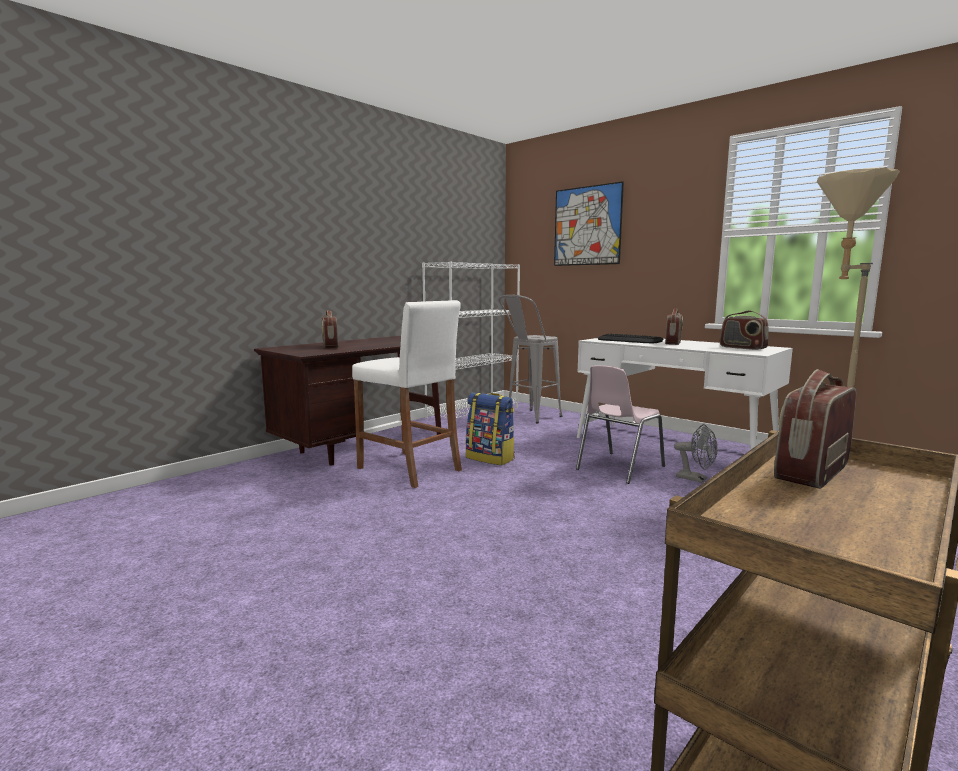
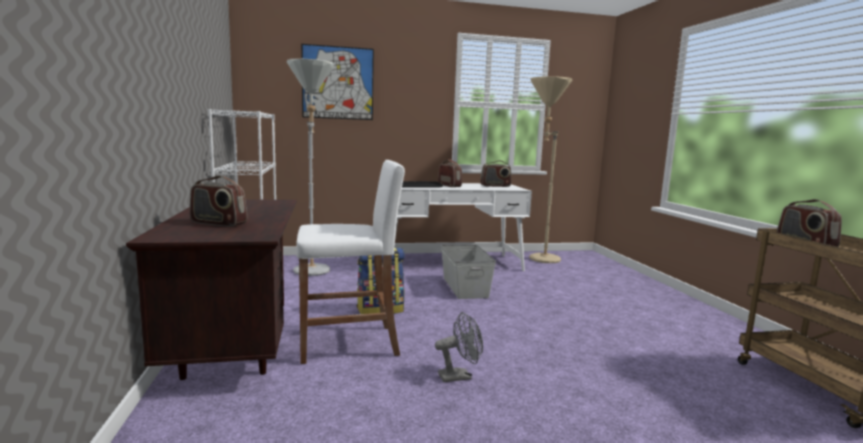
camera: 55 degrees left, 0 degrees up
grey stool [499,295,563,424] -> grey floor lamp [287,59,334,276]
pink chair [576,365,665,484] -> grey storage box [441,245,496,299]
grey fan [674,424,717,483] -> grey fan moved to [435,312,483,382]

